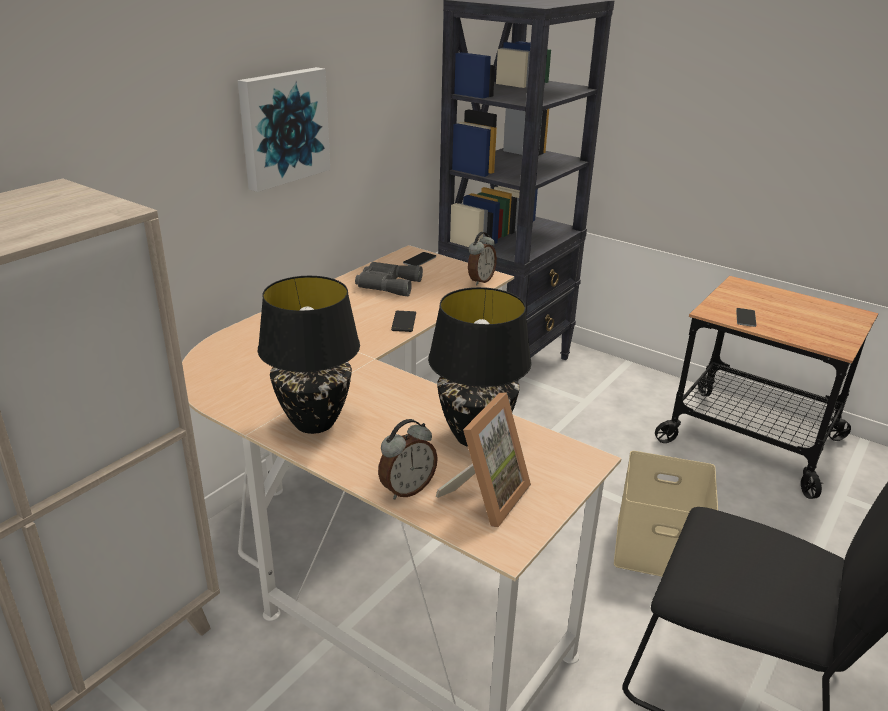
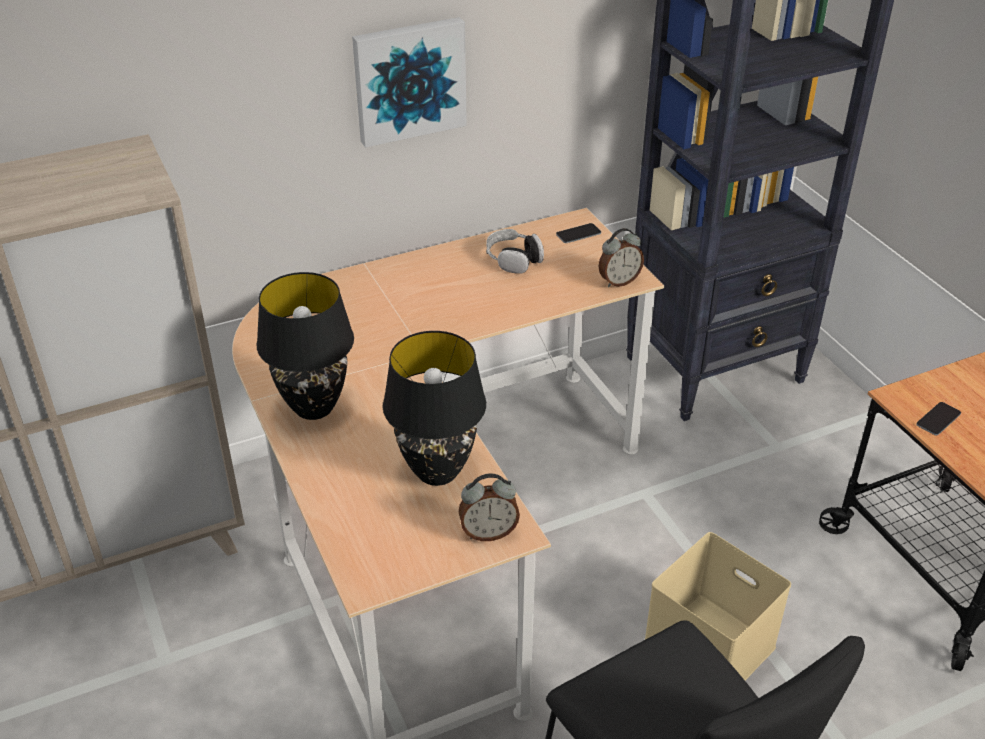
camera: 30 degrees right, 10 degrees up
grey binoculars [355,262,423,296] -> headphones [486,229,544,274]
alarm clock [378,419,438,500] -> alarm clock moved to [459,473,520,541]
phone [391,311,416,332] -> none
picture frame [436,393,531,527] -> none

